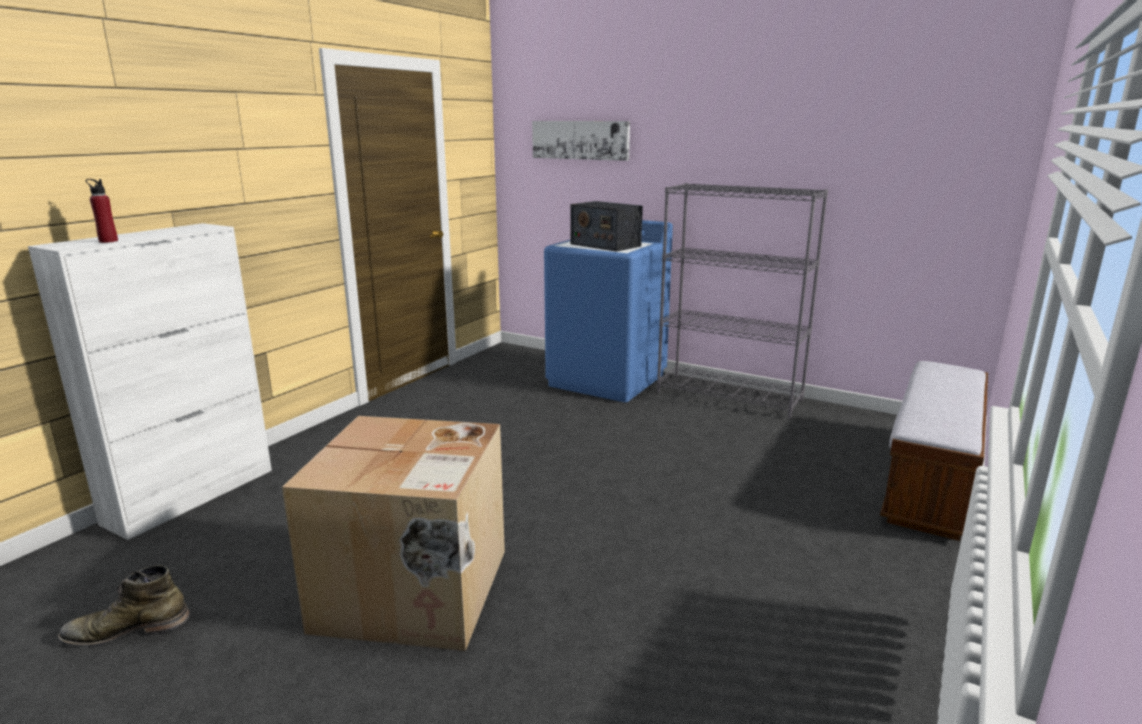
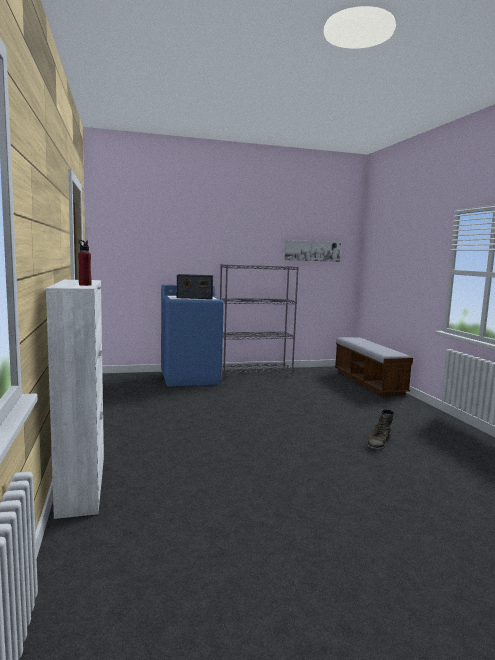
camera: 45 degrees left, 10 degrees down
green boot [58,565,190,647] -> green boot moved to [366,409,394,450]
cardboard box [282,416,505,651] -> none
picture [532,121,630,161] -> picture moved to [284,240,341,262]

